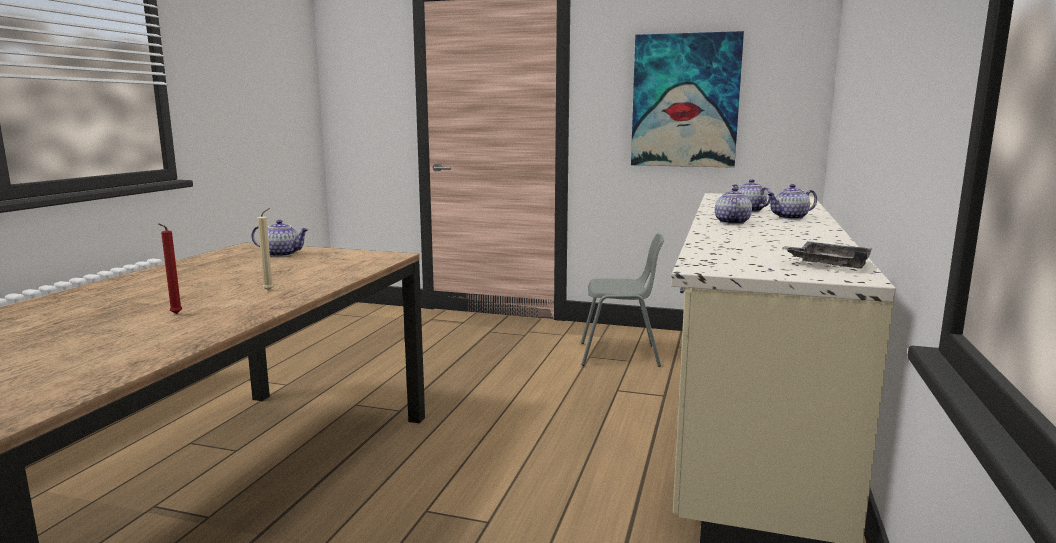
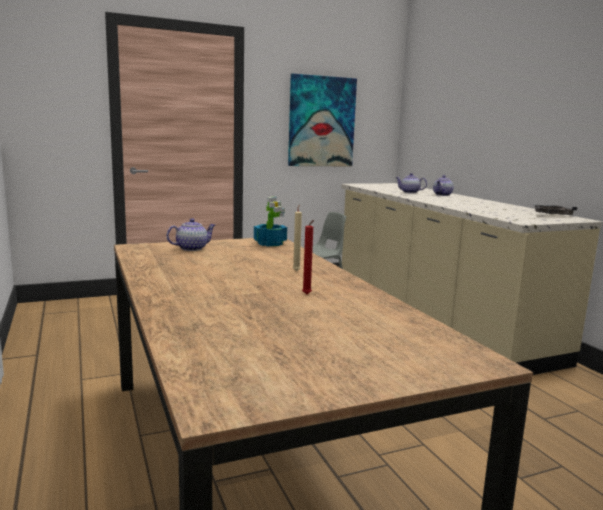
camera: 40 degrees left, 0 degrees up
teapot [715,187,752,224] -> none
none -> potted plant [254,197,287,247]

